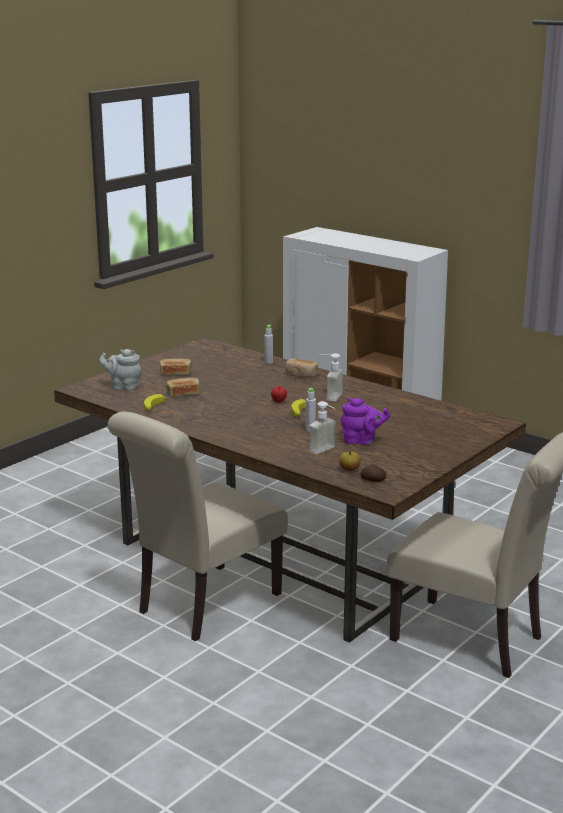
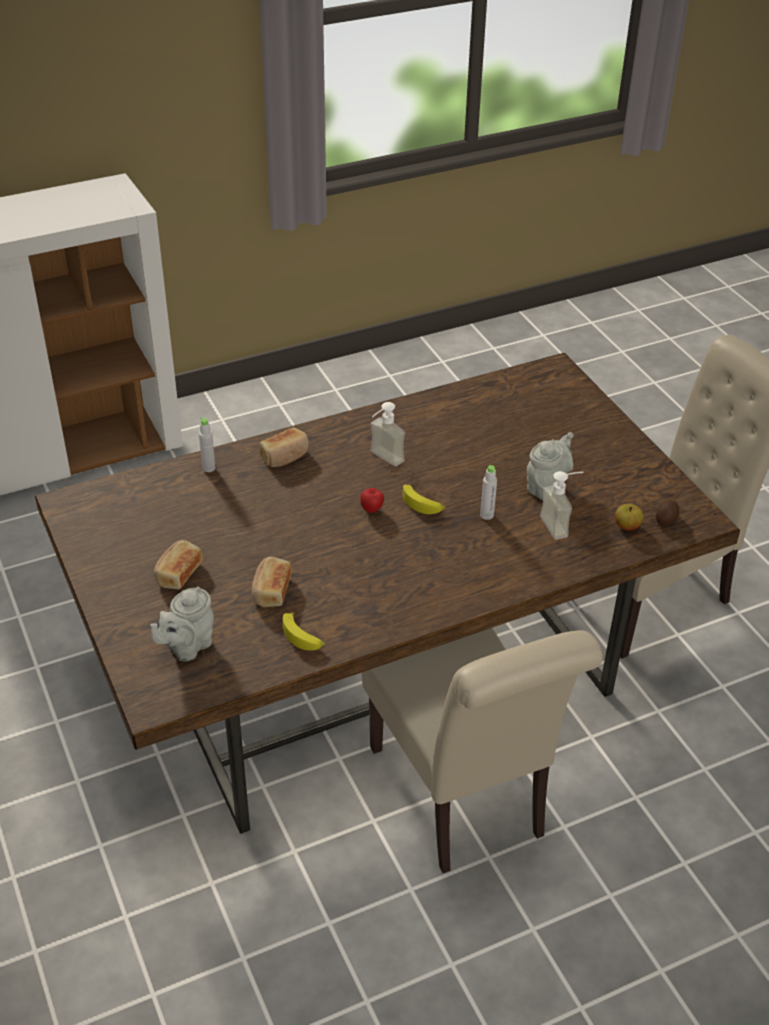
camera: 65 degrees left, 20 degrees up
purple teapot [340,398,390,445] -> grey teapot [527,432,573,500]

